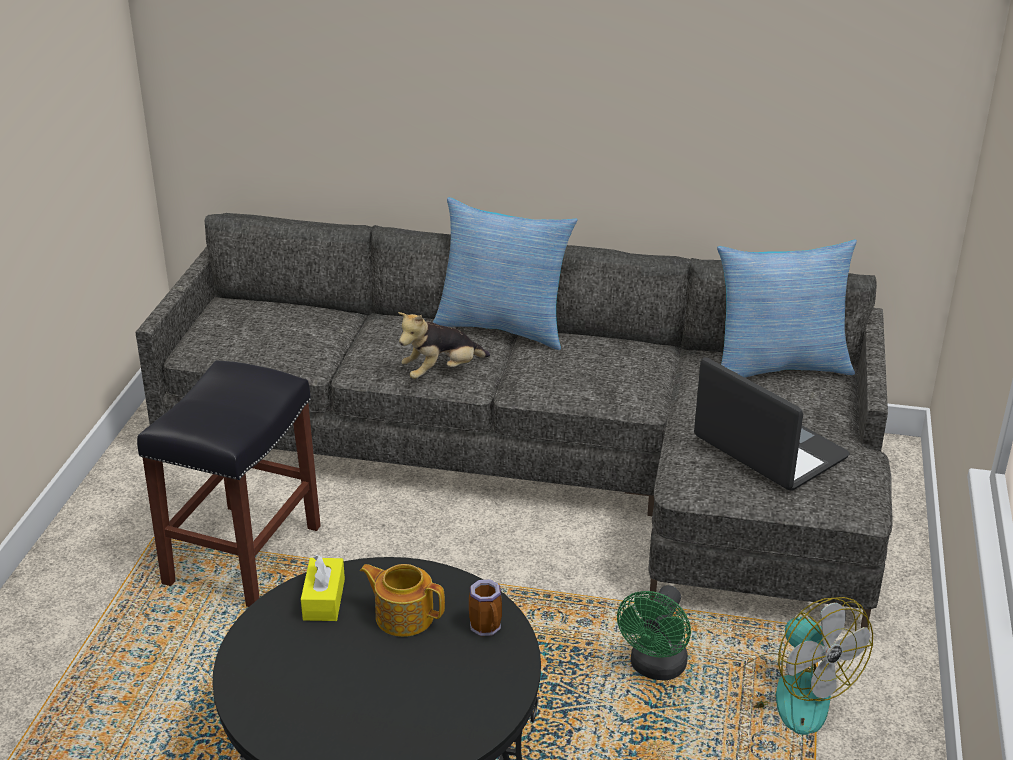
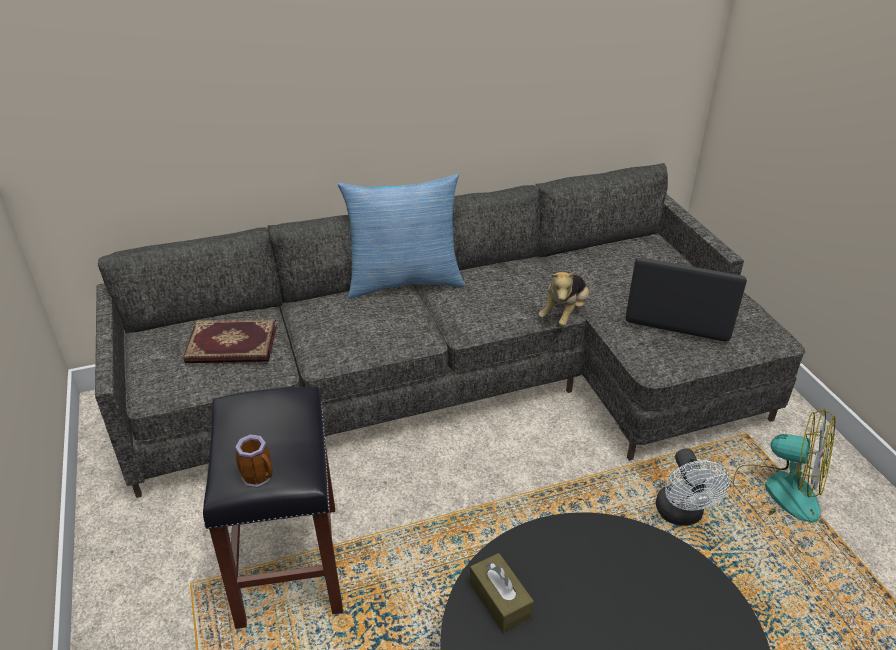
camera: 30 degrees left, 5 degrees up
yellow tissue box [301,554,345,621] -> brown tissue box [470,553,534,633]
teapot [360,564,445,637] -> none
plush toy [398,312,490,379] -> plush toy moved to [538,270,589,326]
mug [469,580,502,636] -> mug moved to [235,434,273,488]
green fan [617,585,691,680] -> white fan [656,448,730,526]
pillow [717,240,857,377] -> none
none -> book [183,319,277,363]

